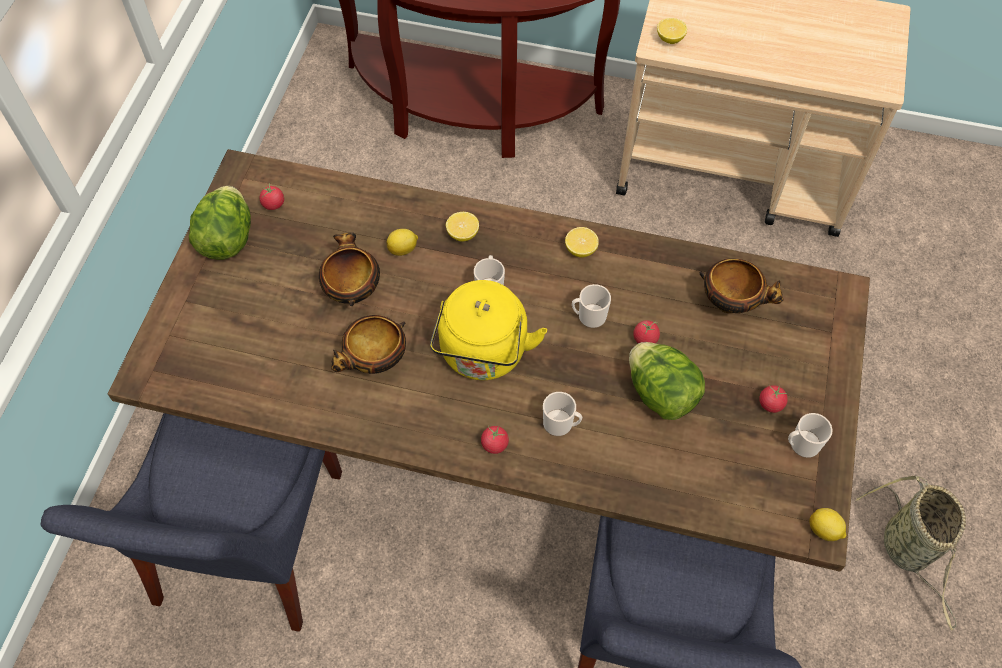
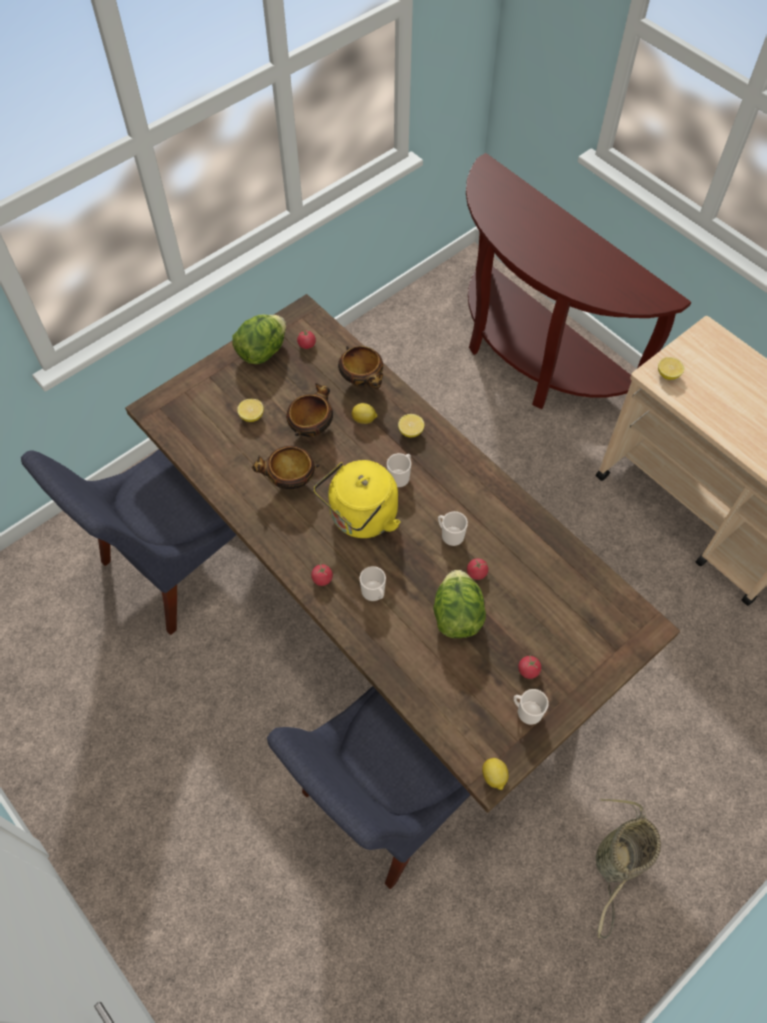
camera: 35 degrees right, 0 degrees up
lemon [565,227,599,258] -> lemon moved to [237,399,264,422]
bowl [699,258,784,313] -> bowl moved to [338,346,383,389]

